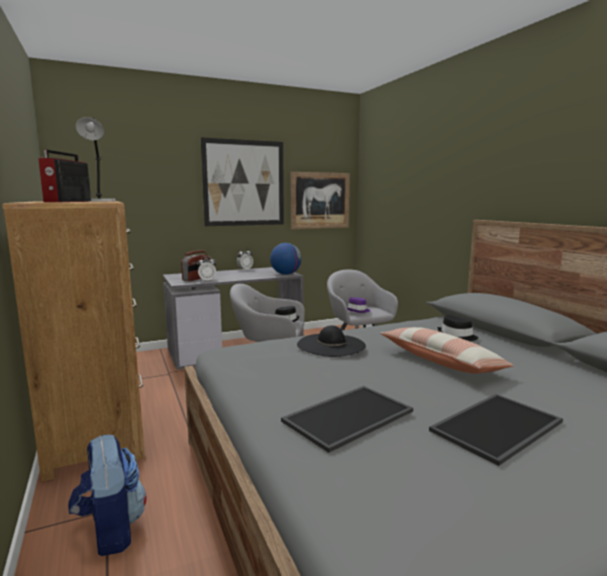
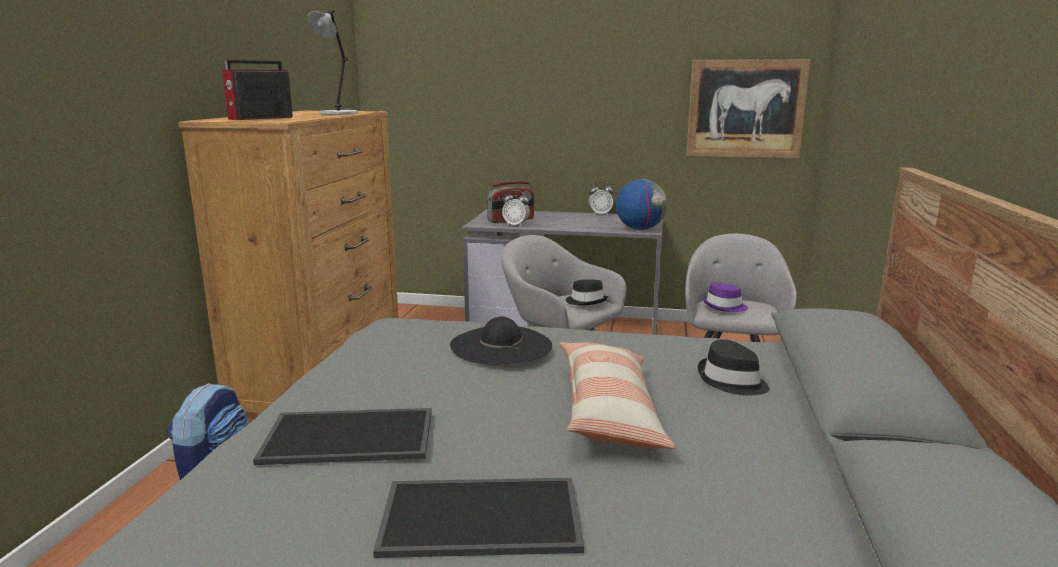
camera: 35 degrees right, 5 degrees up
picture [201,137,284,226] -> none

